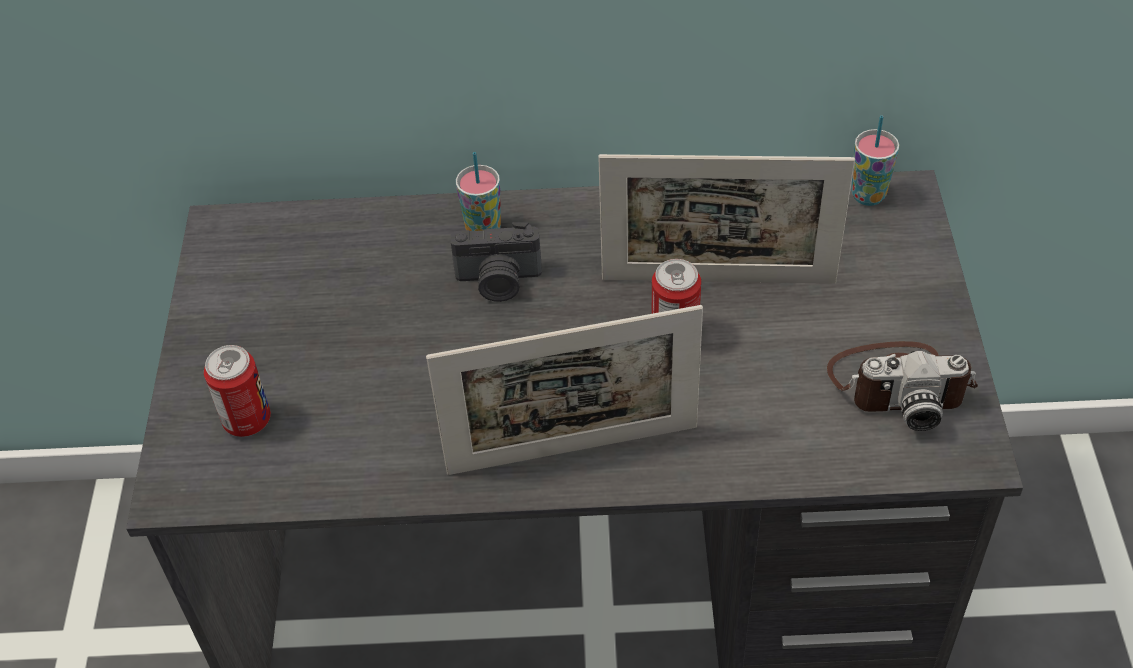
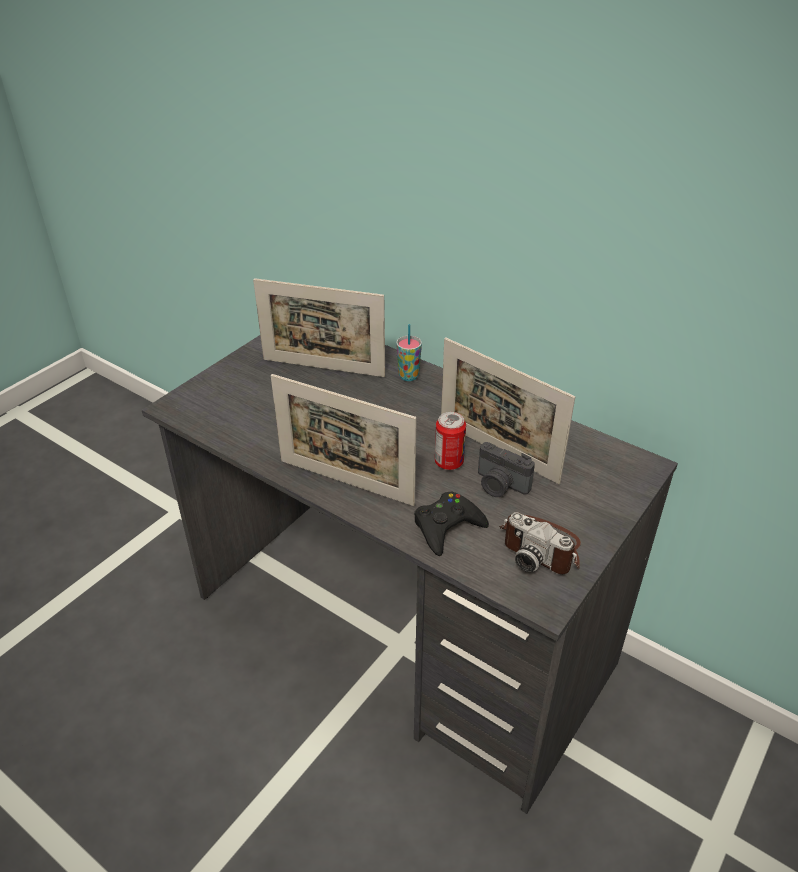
camera: 35 degrees right, 10 degrees down
can [204,345,271,437] -> none
camera [451,222,542,302] -> camera moved to [478,442,535,497]
cup [851,116,899,206] -> none
none -> picture frame [253,278,385,377]
none -> black game controller [414,492,489,556]

